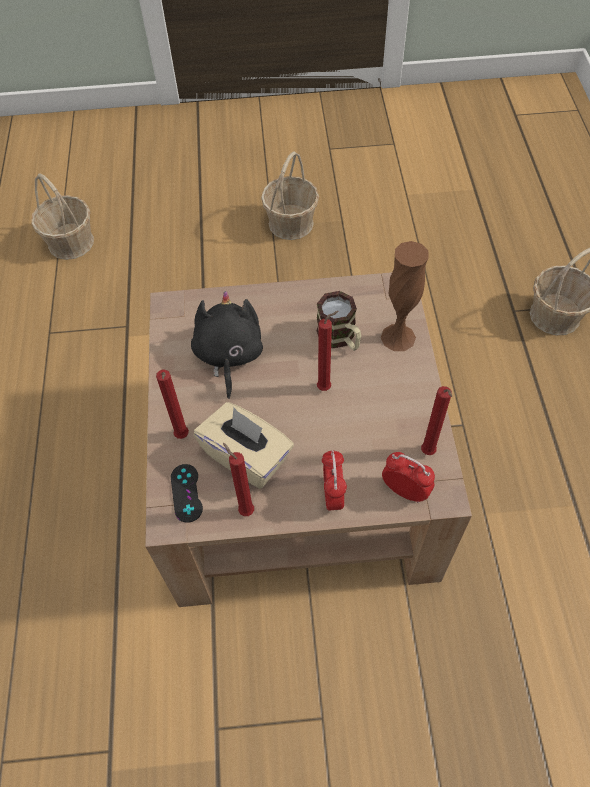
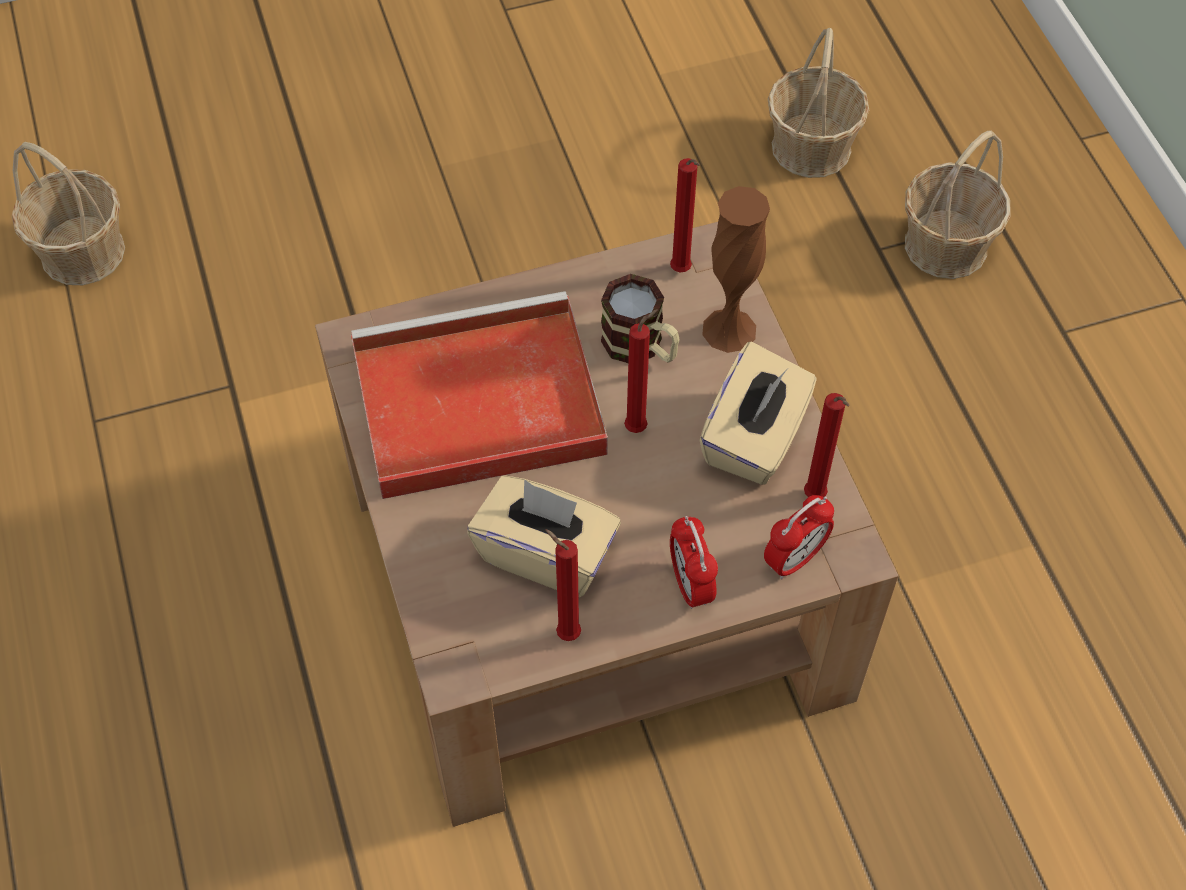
camera: 15 degrees left, 0 degrees up
red candle [156,370,189,439] -> red candle moved to [670,158,700,272]
black game controller [171,464,203,523] -> none
black plush toy [191,291,263,399] -> red tray [351,291,608,499]
basket [261,151,319,240] -> basket moved to [768,28,869,178]
alarm clock [382,452,435,503] -> alarm clock turned 120 degrees clockwise [764,495,834,579]
none -> beige tissue box [700,341,817,485]

